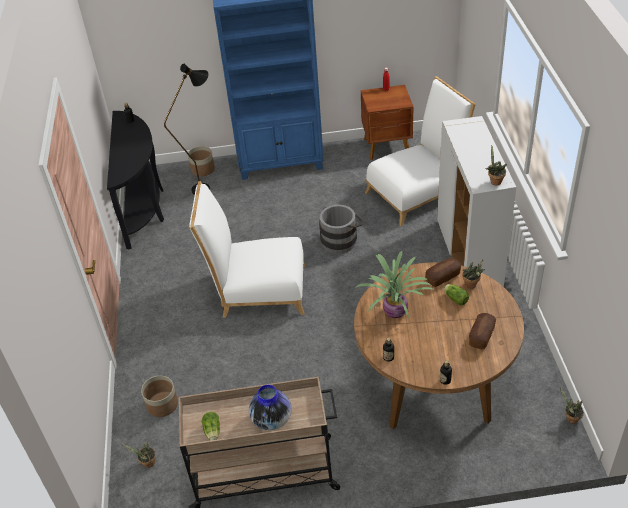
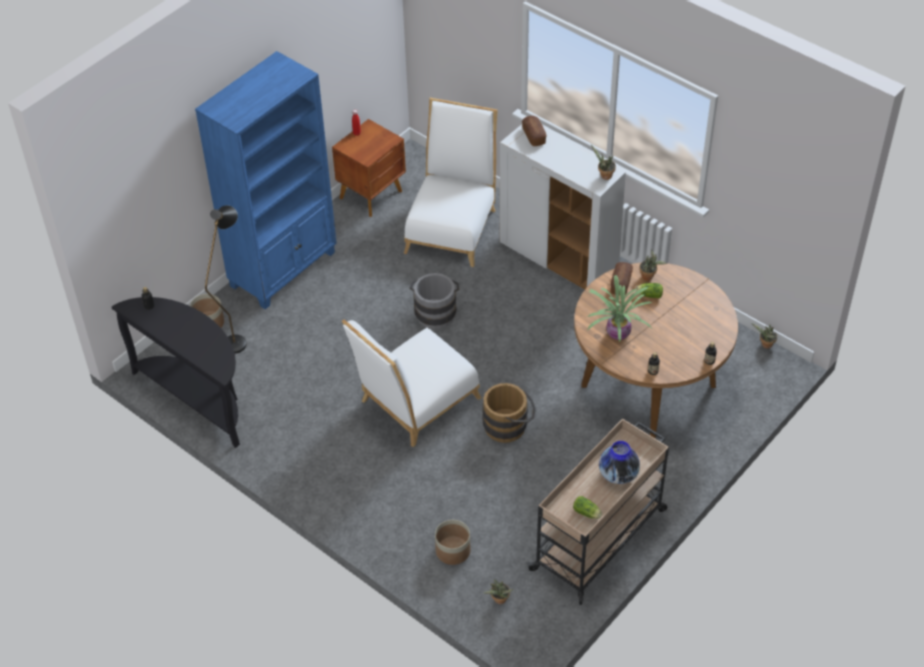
camera: 45 degrees left, 5 degrees up
bread [469,313,496,349] -> bread moved to [522,116,546,146]
none -> brown bucket [482,381,536,443]

